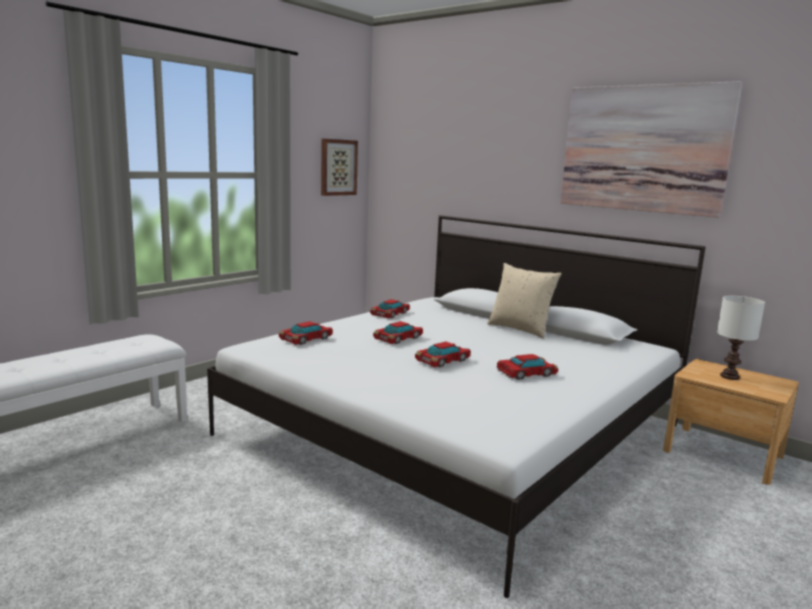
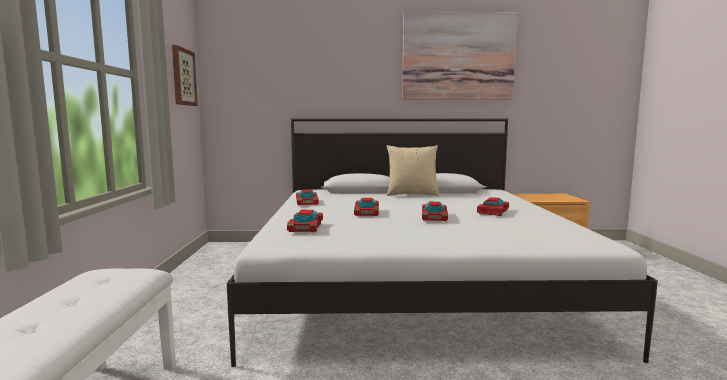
camera: 40 degrees left, 5 degrees down
white table lamp [717,296,765,380] -> none

